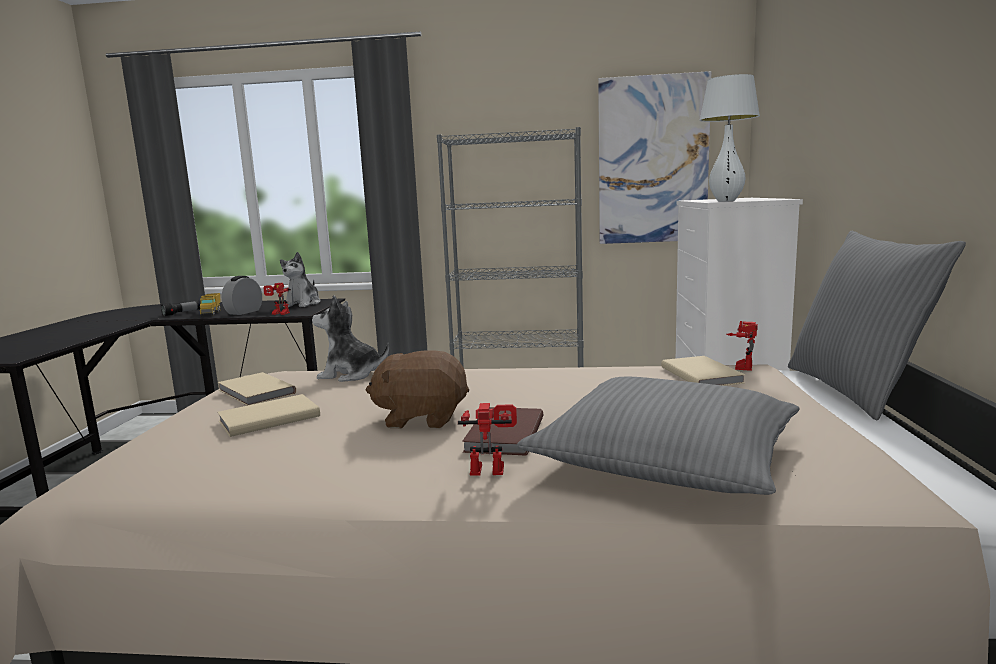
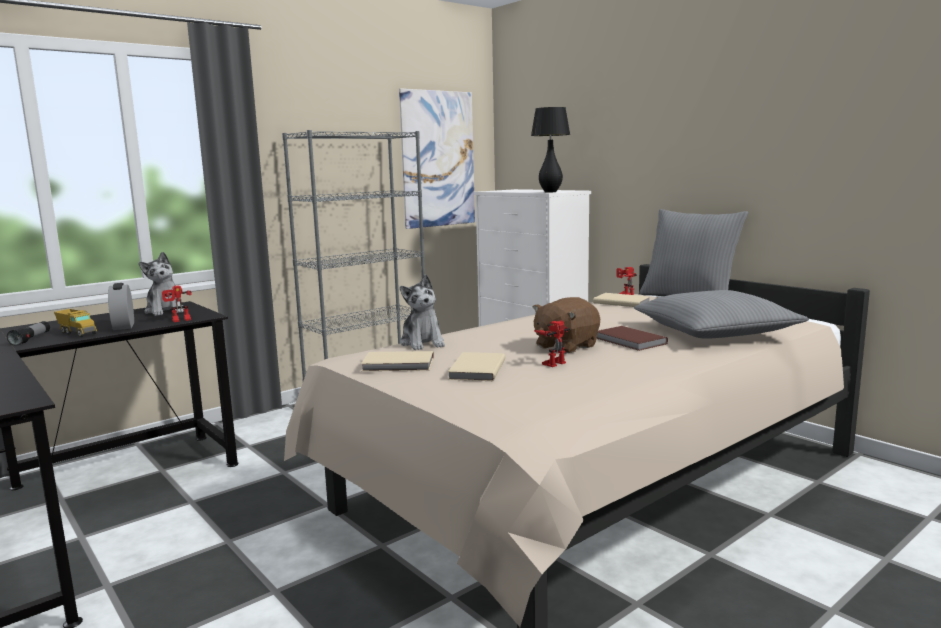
camera: 45 degrees left, 0 degrees up
plush toy [312,295,389,382] -> plush toy turned 75 degrees counterclockwise [400,274,445,350]
toy robot [458,403,517,476] -> toy robot moved to [534,321,570,367]
white table lamp [699,74,760,202] -> black table lamp [531,107,570,193]

